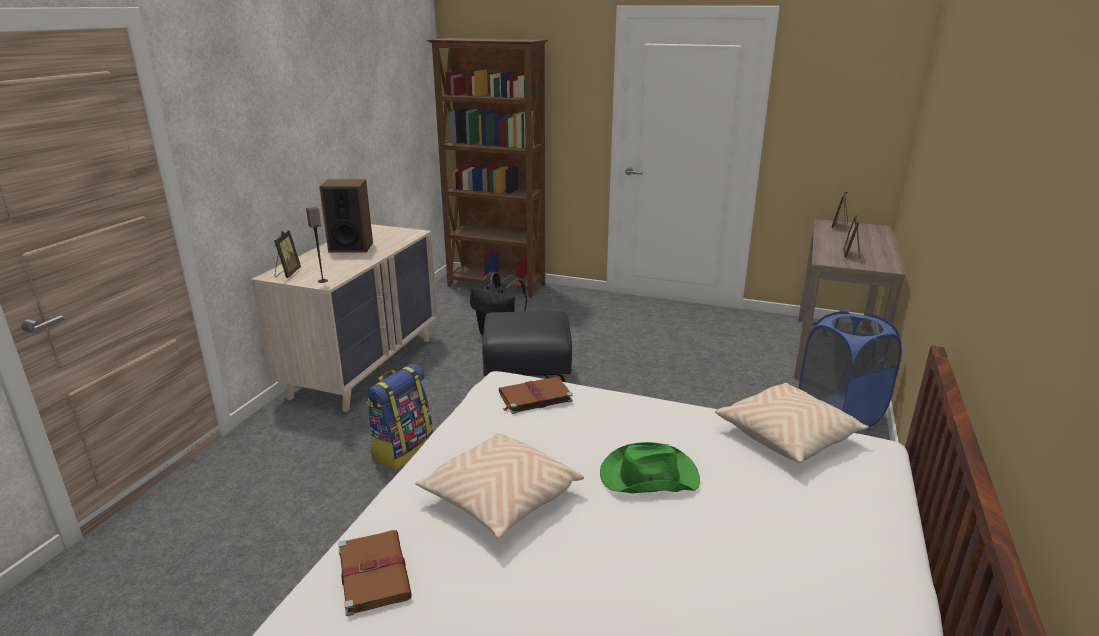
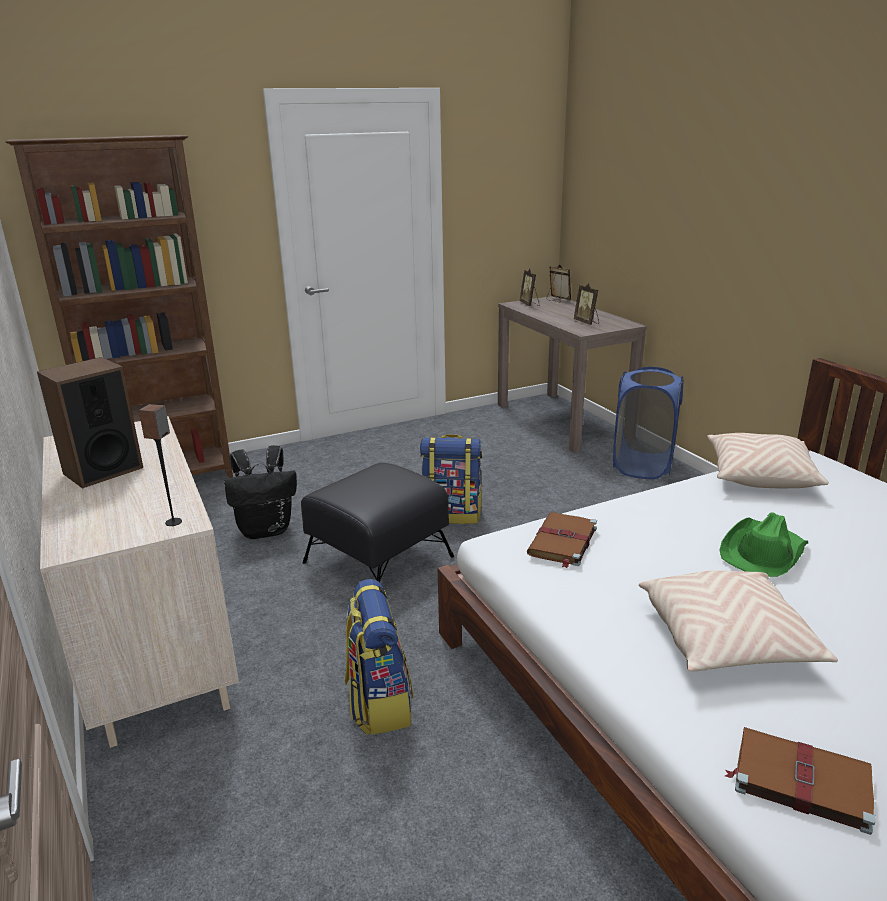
camera: 45 degrees left, 0 degrees up
picture frame [274,230,301,278] -> picture frame moved to [546,265,571,302]
none -> backpack [420,434,482,524]

